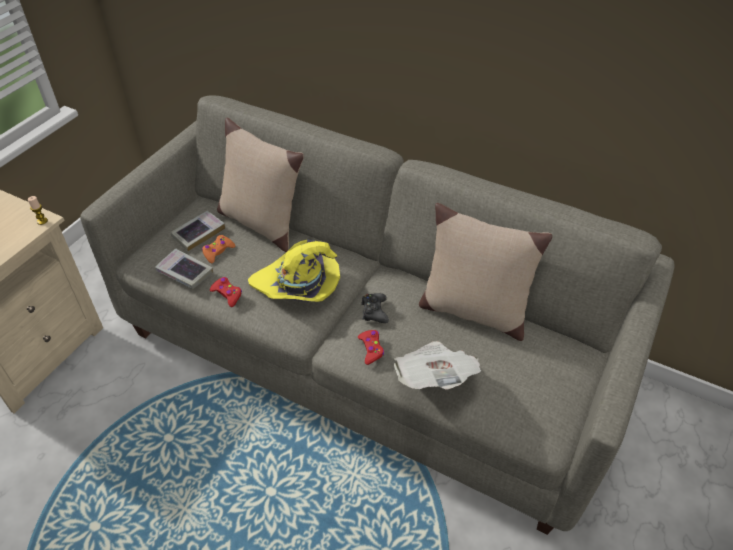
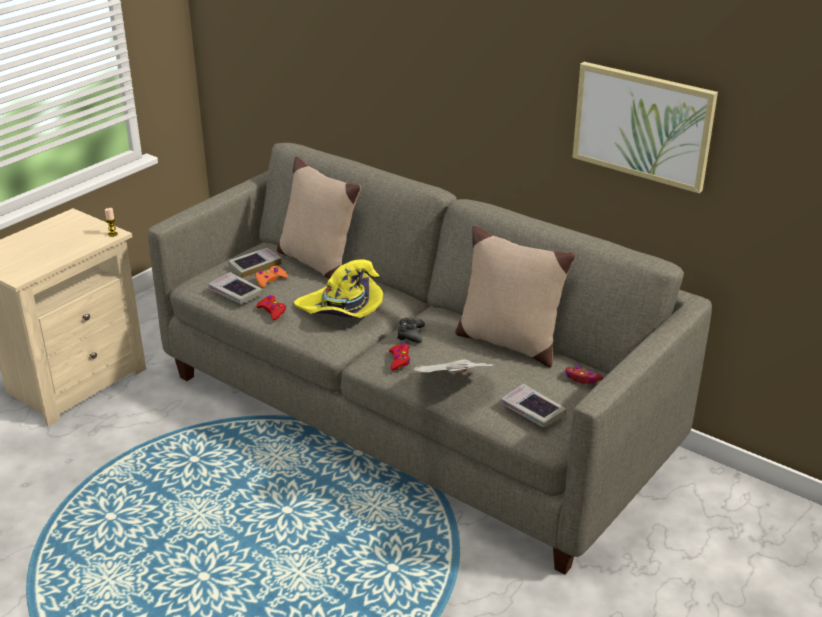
camera: 10 degrees right, 15 degrees down
none -> book [501,384,566,428]
none -> red game controller [565,366,603,384]
none -> picture [572,62,718,193]

